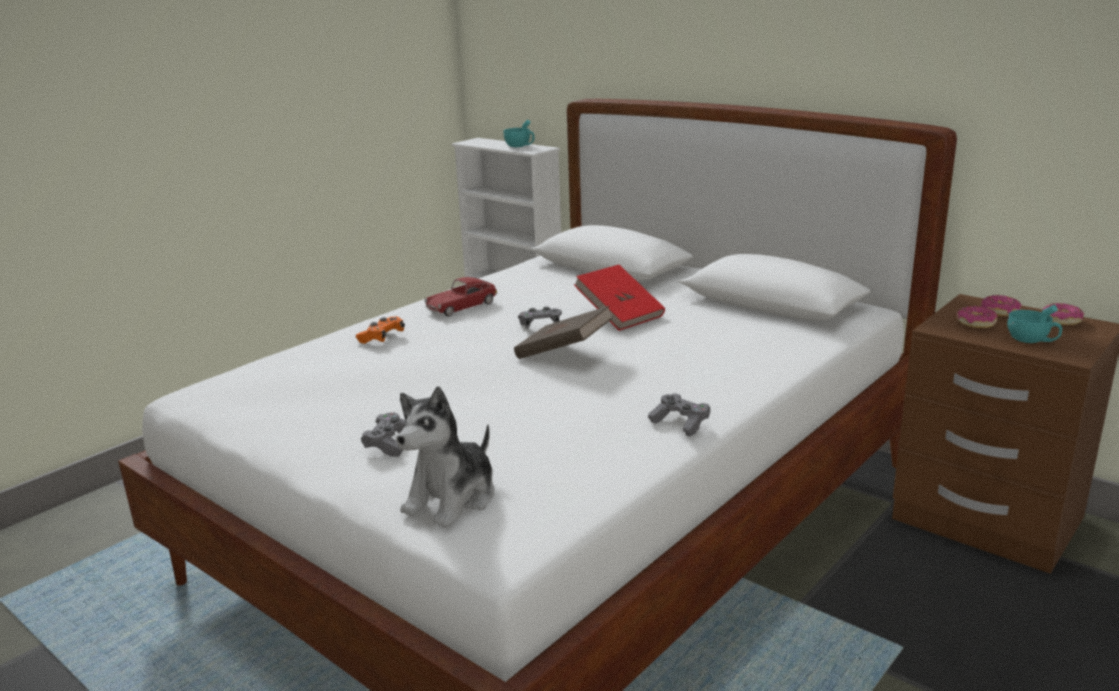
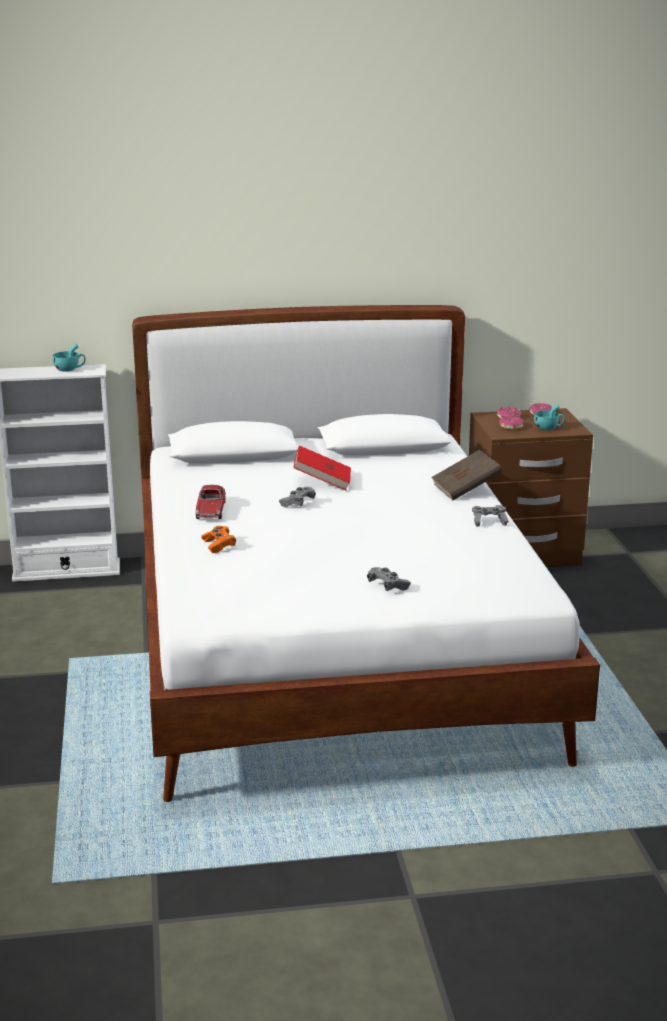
camera: 50 degrees left, 0 degrees up
plush toy [396,386,494,528] -> none
brown book [514,306,614,359] -> brown book moved to [431,450,502,500]

